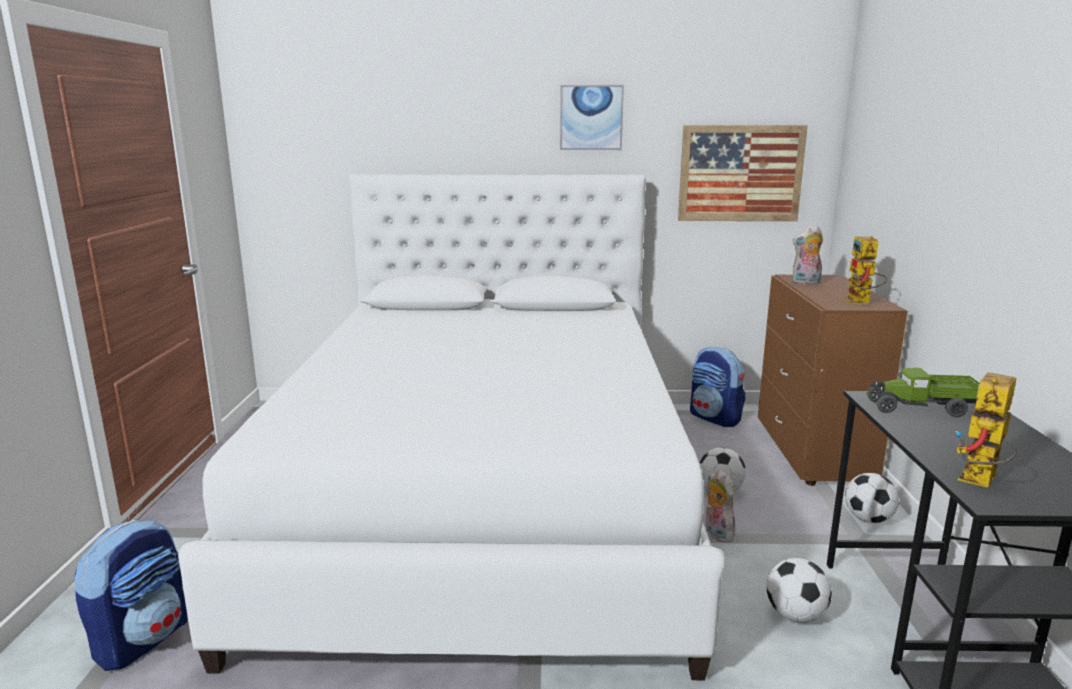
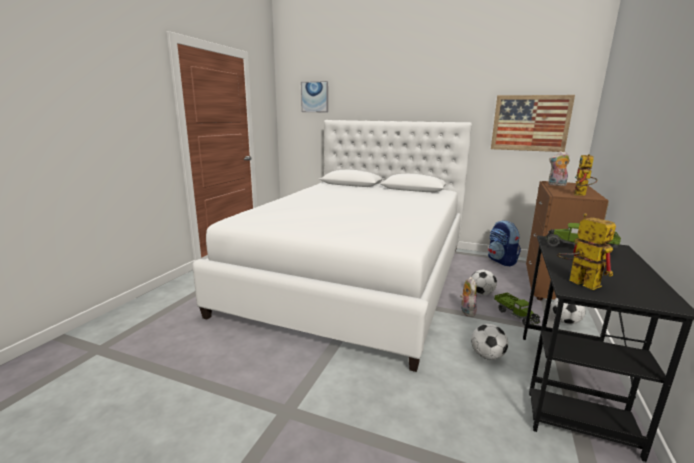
camera: 20 degrees right, 0 degrees up
backpack [74,520,188,671] -> none
picture [560,85,624,150] -> picture moved to [301,81,328,112]
toy robot [956,372,1017,488] -> toy robot turned 90 degrees clockwise [557,213,616,290]
none -> toy truck [494,293,541,326]

